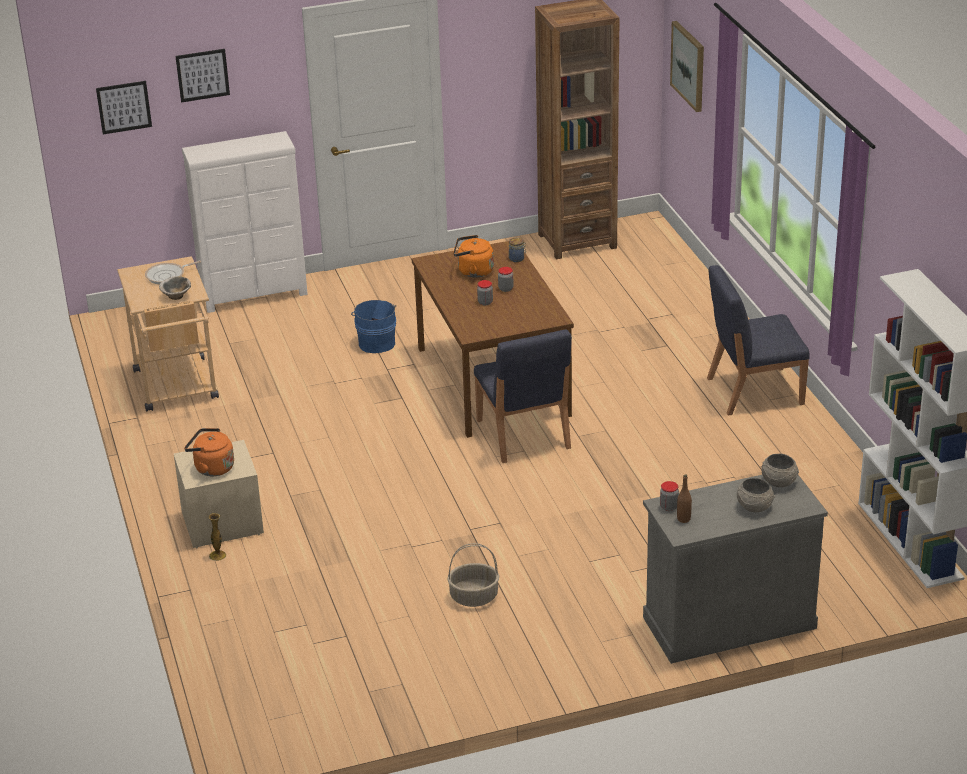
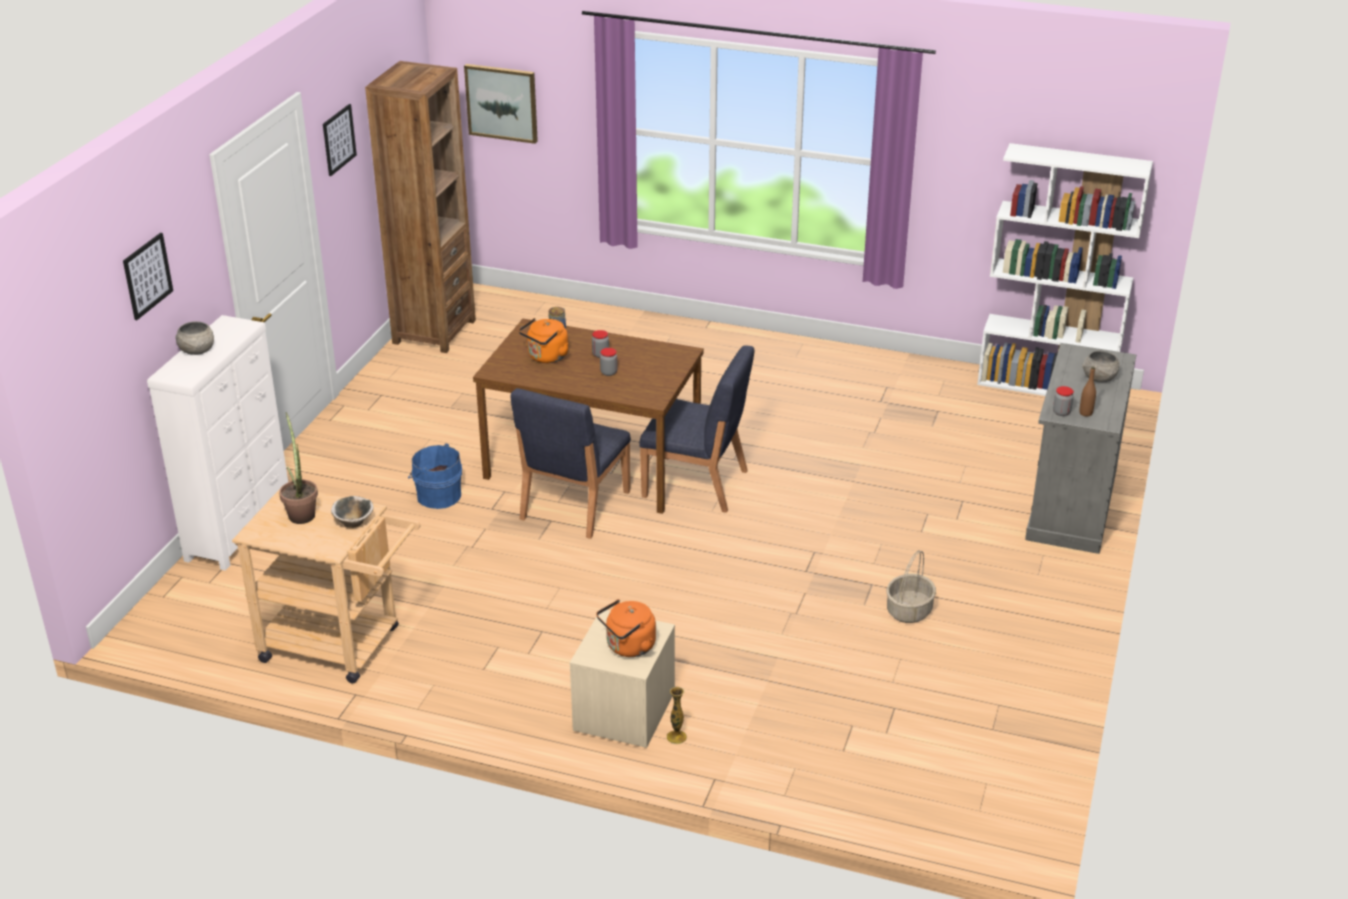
camera: 55 degrees left, 0 degrees up
picture [96,81,152,134] -> picture moved to [323,104,357,176]
frying pan [145,261,201,284] -> potted plant [279,412,318,524]
blue chair [707,265,810,416] -> blue chair moved to [510,388,631,539]
grey bowl [761,454,799,487] -> grey bowl moved to [175,321,214,355]

